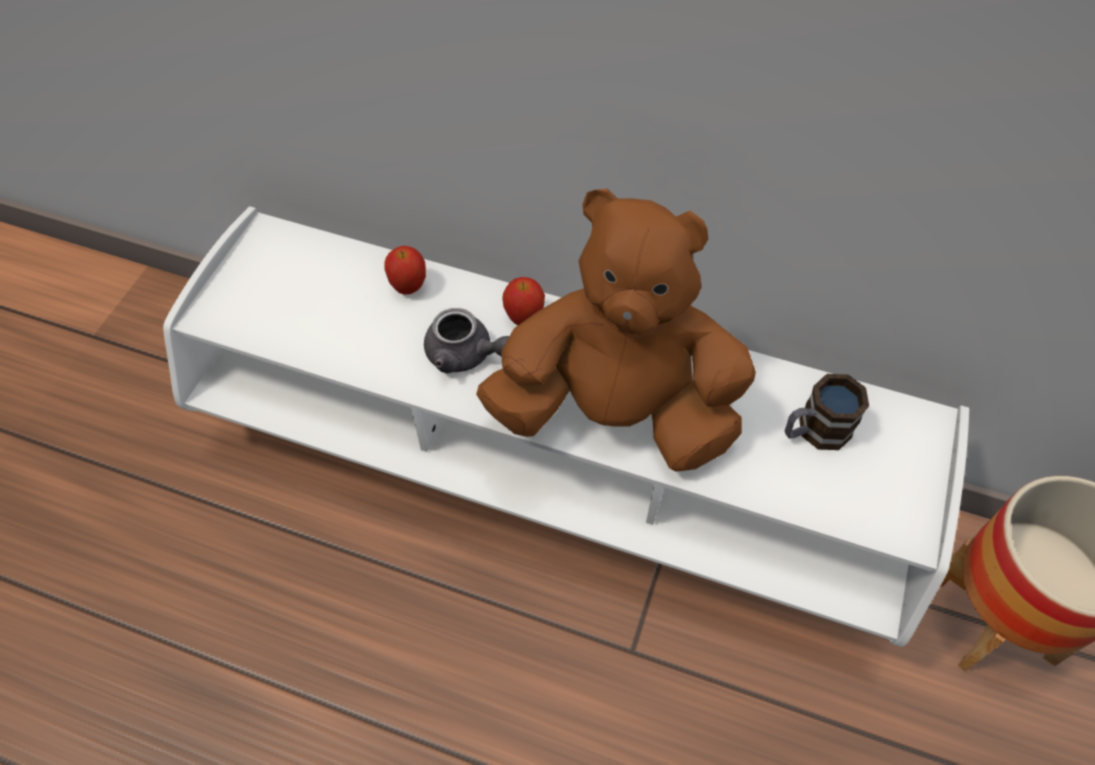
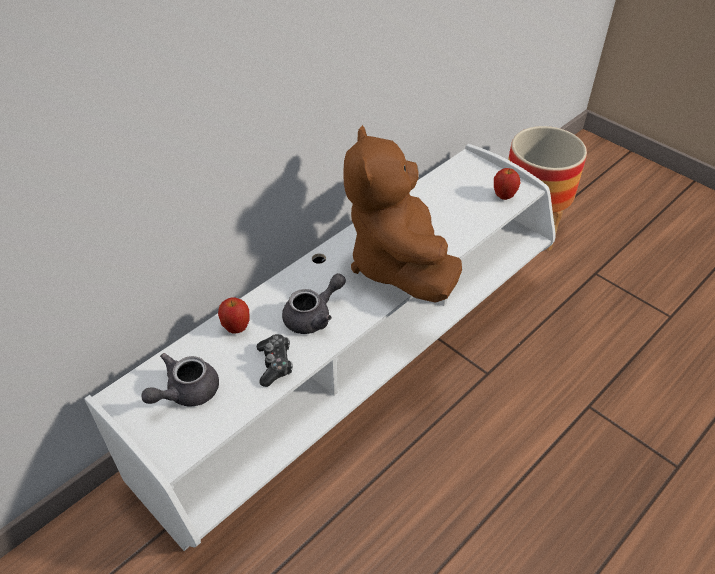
camera: 65 degrees left, 10 degrees down
brown plush toy [476,189,756,472] -> brown plush toy turned 45 degrees counterclockwise [343,125,462,303]
apple [502,277,545,325] -> apple moved to [494,168,520,200]
mug [785,374,869,450] -> none
none -> grey teapot [141,353,219,407]
none -> game controller [257,334,293,387]

